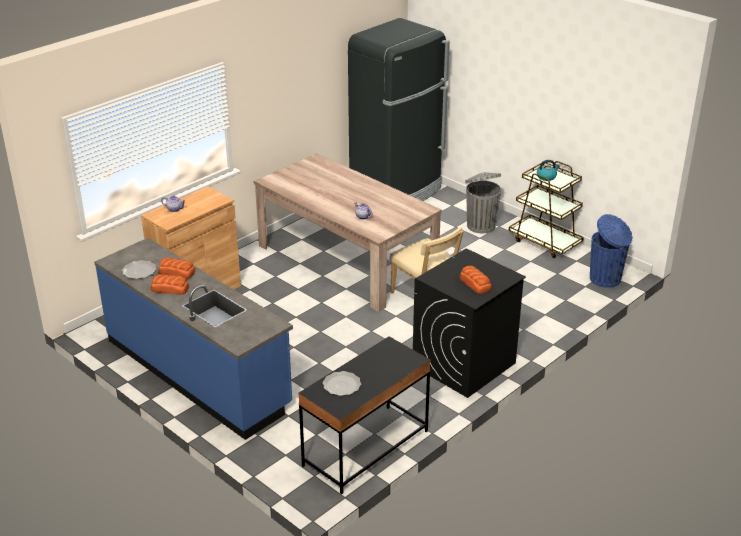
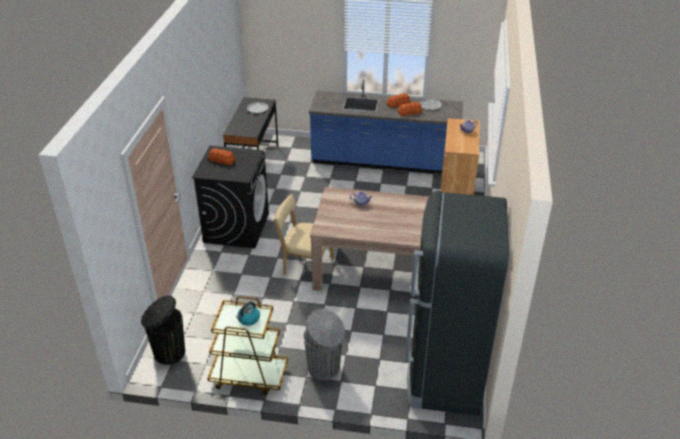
camera: 145 degrees right, 5 degrees up
blue trash can [590,214,633,288] -> black trash can [141,295,185,365]

